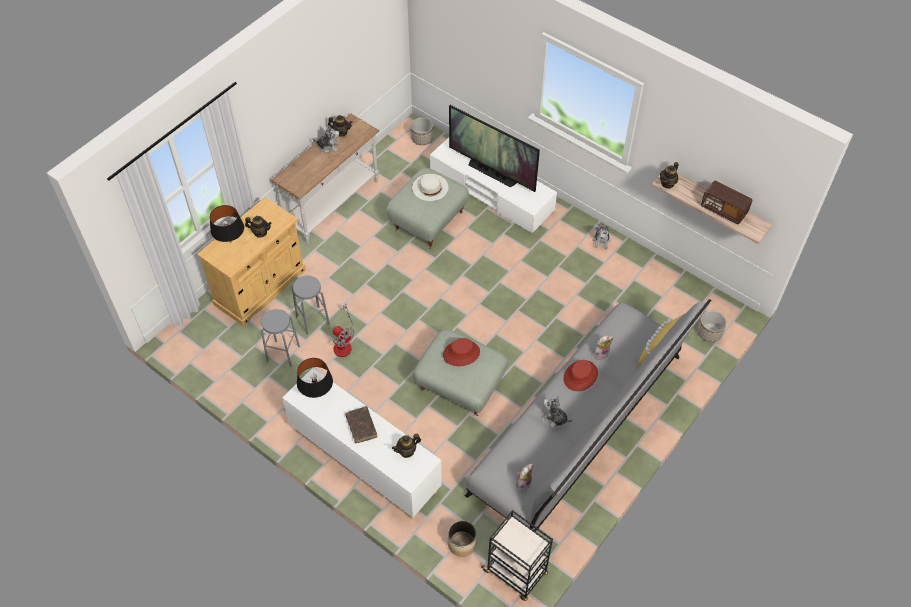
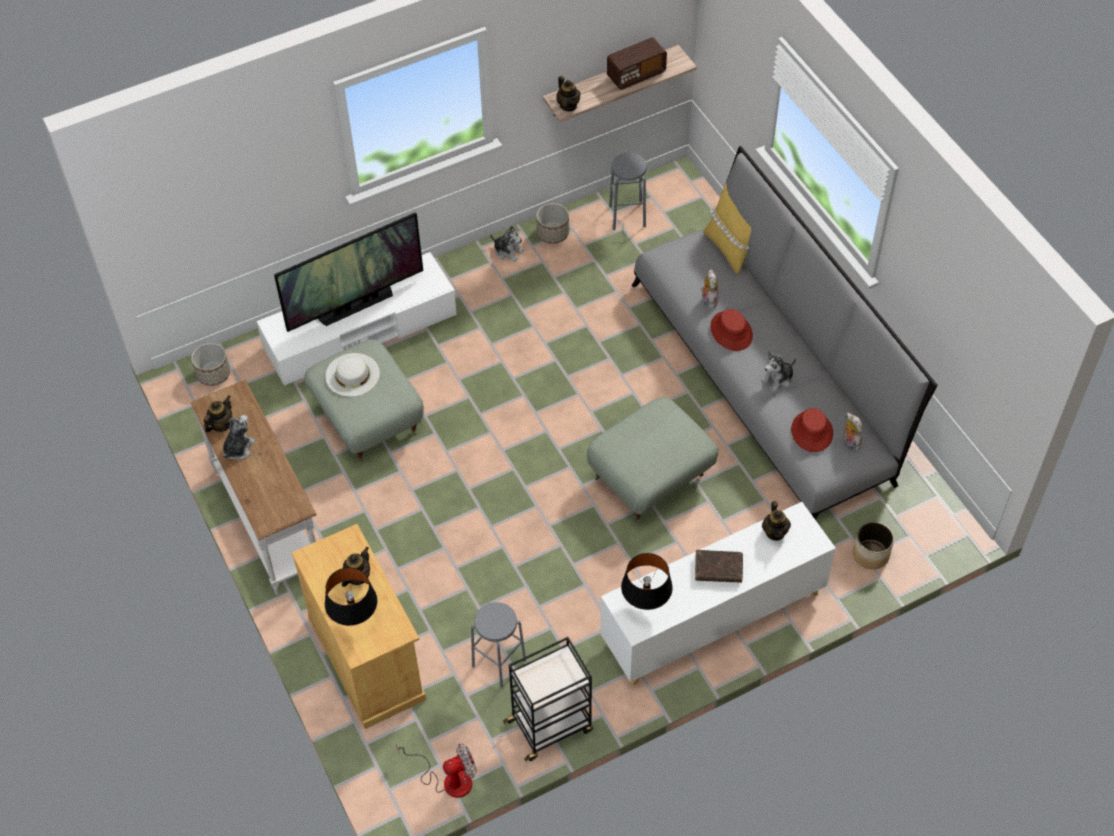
camera: 65 degrees left, 0 degrees up
grey stool [292,276,330,335] -> grey stool moved to [609,153,647,230]
fan [333,304,354,357] -> fan moved to [396,744,477,798]
red hat [443,338,480,366] -> red hat moved to [791,408,833,452]
black cart [481,510,553,601] -> black cart moved to [503,637,593,762]
planter [697,311,727,342] -> planter moved to [536,203,569,244]

